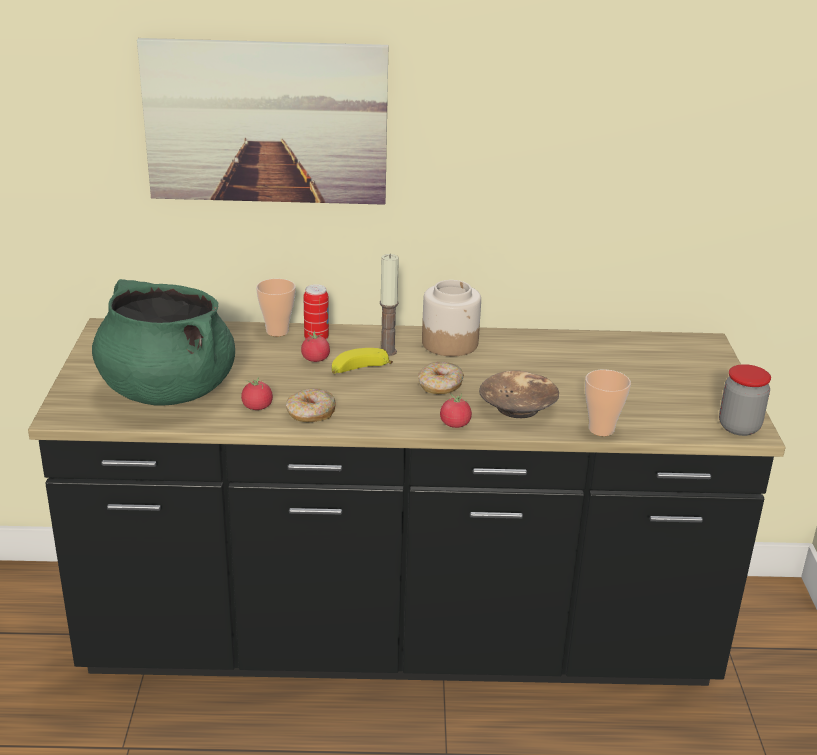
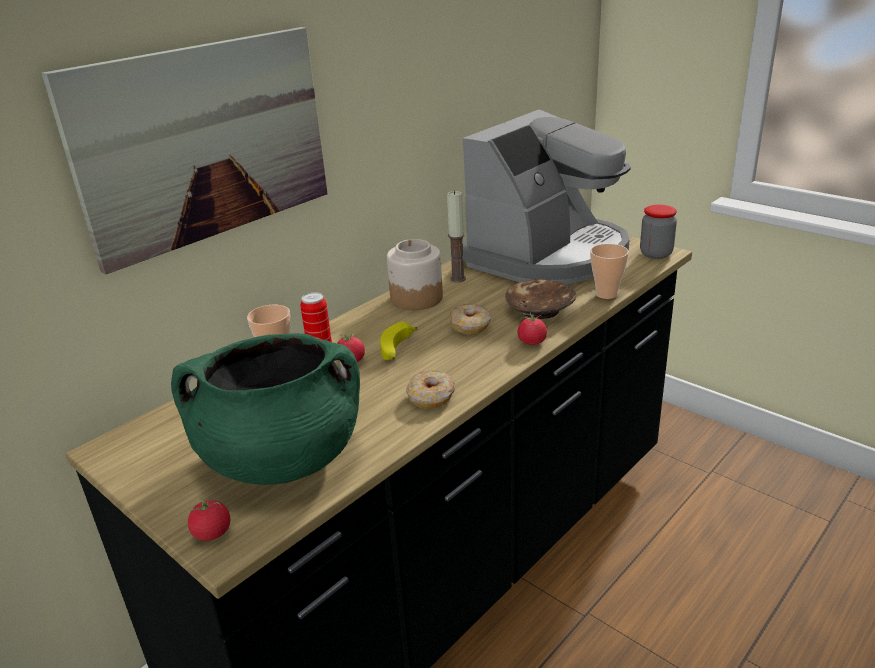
camera: 45 degrees left, 0 degrees up
tomato [241,377,273,410] -> tomato moved to [188,497,230,541]
candle [380,254,399,356] -> candle moved to [447,190,466,282]
none -> coffee machine [462,109,631,284]

